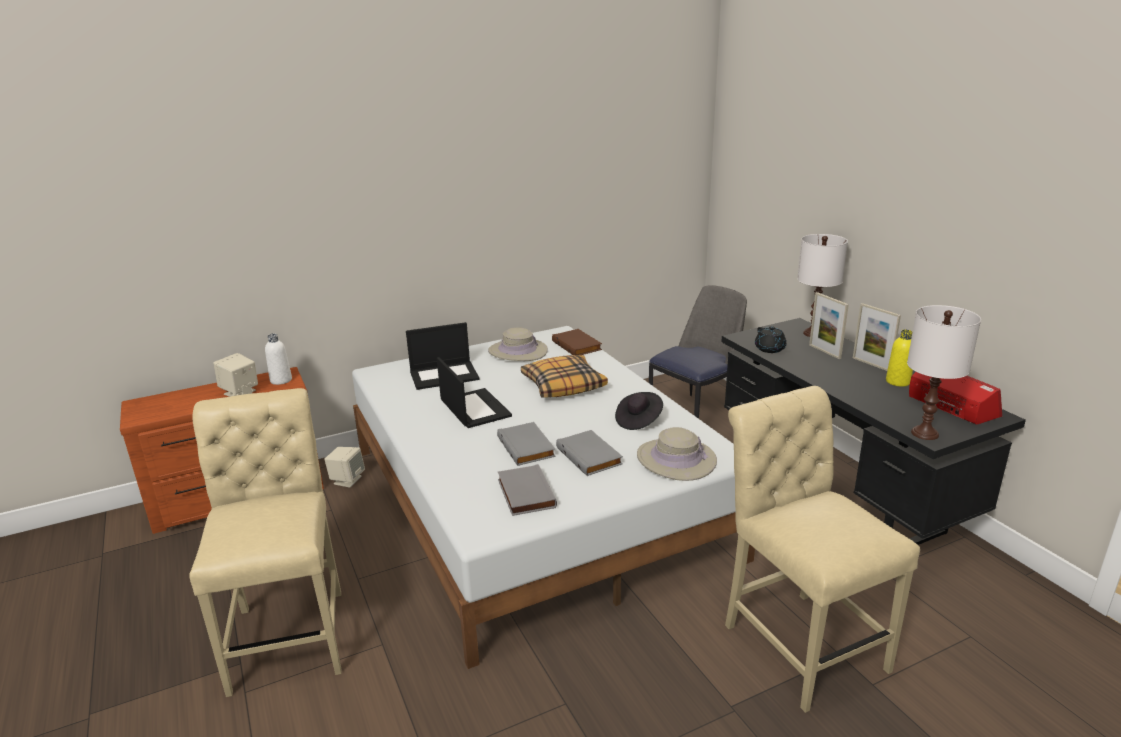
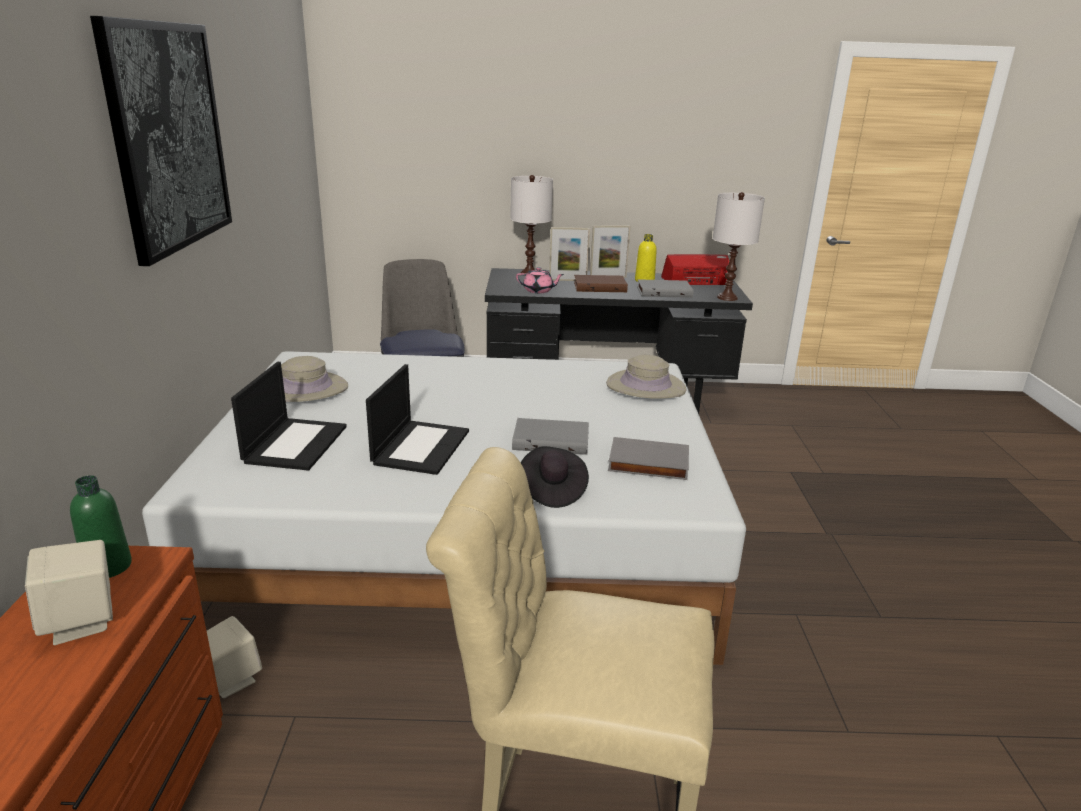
camera: 65 degrees left, 0 degrees up
white bottle [265,333,292,385] -> green bottle [70,475,132,578]
laptop [437,357,512,428] -> laptop turned 105 degrees clockwise [366,364,469,475]
pillow [521,355,608,397] -> none
brown book [552,329,602,355] -> brown book moved to [574,275,628,292]
grey book [556,430,623,476] -> grey book moved to [637,279,694,298]
black hat [615,392,663,430] -> black hat moved to [521,446,589,508]
beige chair [725,386,920,713] -> none
black teapot [755,326,787,353] -> pink teapot [516,267,564,293]
none -> picture [90,16,232,266]

